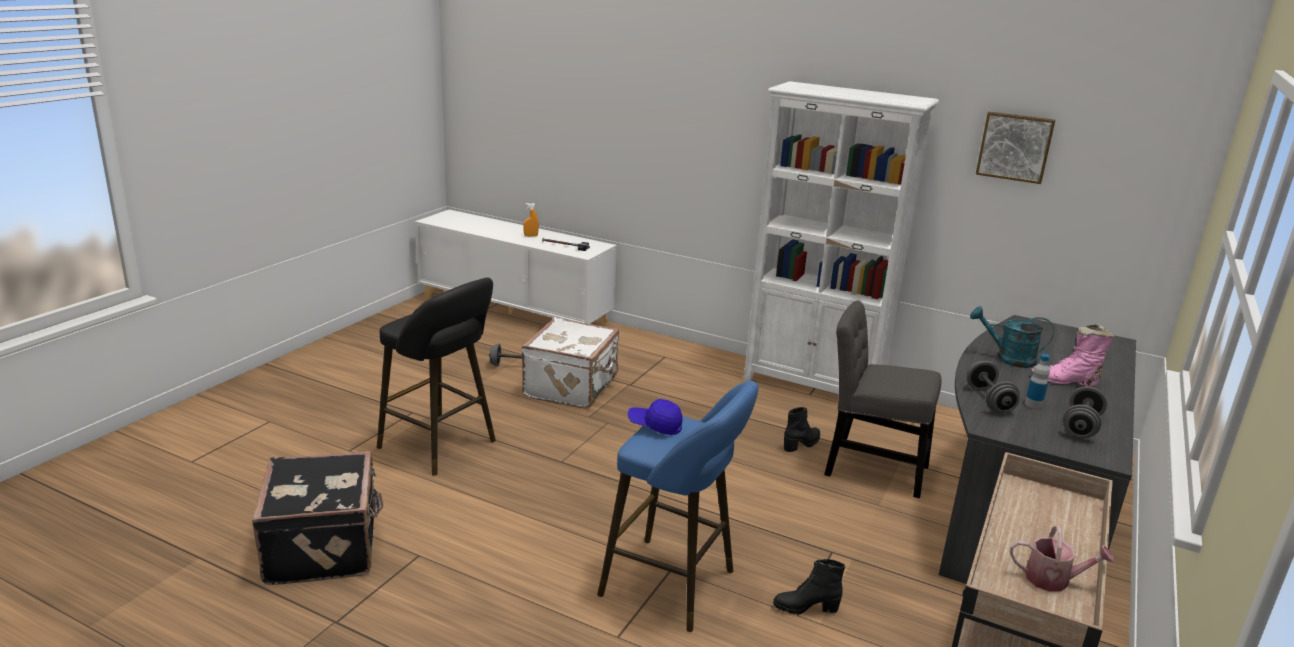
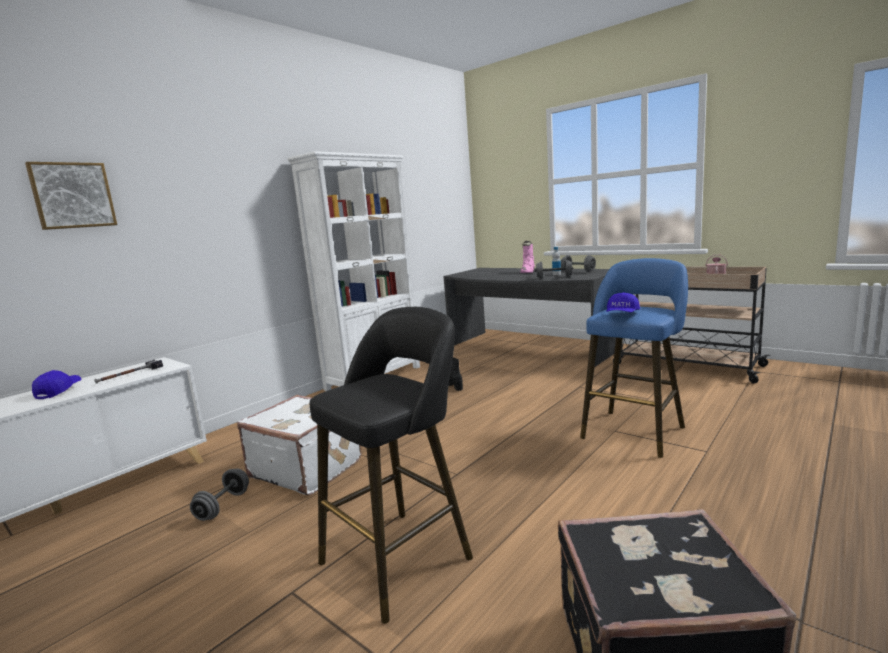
camera: 75 degrees left, 10 degrees down
orange spray bottle [523,203,539,236] -> blue cap [32,370,81,399]
black boot [773,559,845,615] -> none
grey chair [824,301,941,498] -> none
turquoise watering can [970,306,1054,368] -> none
picture [976,112,1055,184] -> picture moved to [25,162,117,230]

